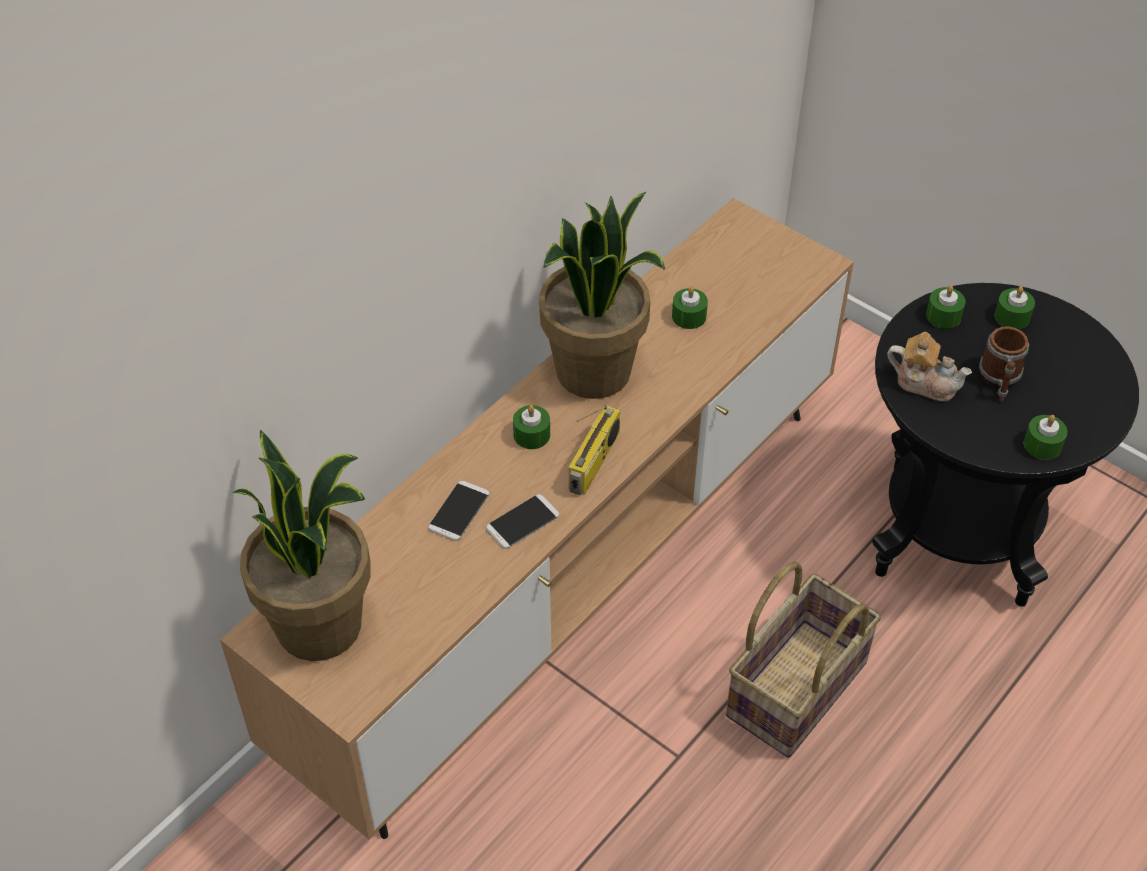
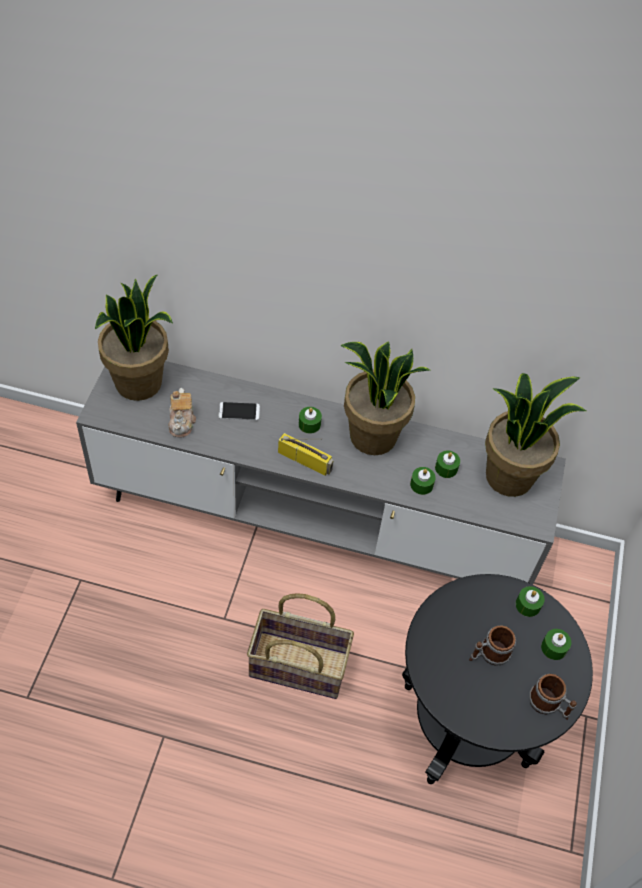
camera: 60 degrees right, 5 degrees up
brown tv stand [220,198,854,840] -> grey tv stand [76,361,566,584]
phone [486,494,559,549] -> none
radio [569,405,620,495] -> radio turned 150 degrees counterclockwise [278,433,333,476]
teapot [887,332,972,401] -> teapot moved to [168,388,196,438]
green candle [1024,415,1067,460] -> green candle moved to [410,467,436,495]
none -> potted plant [485,373,586,497]
none -> mug [529,674,577,720]

